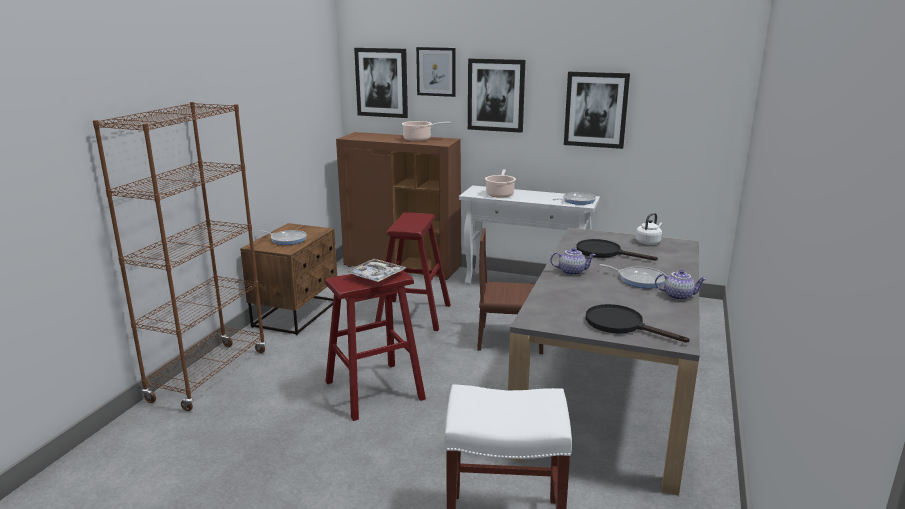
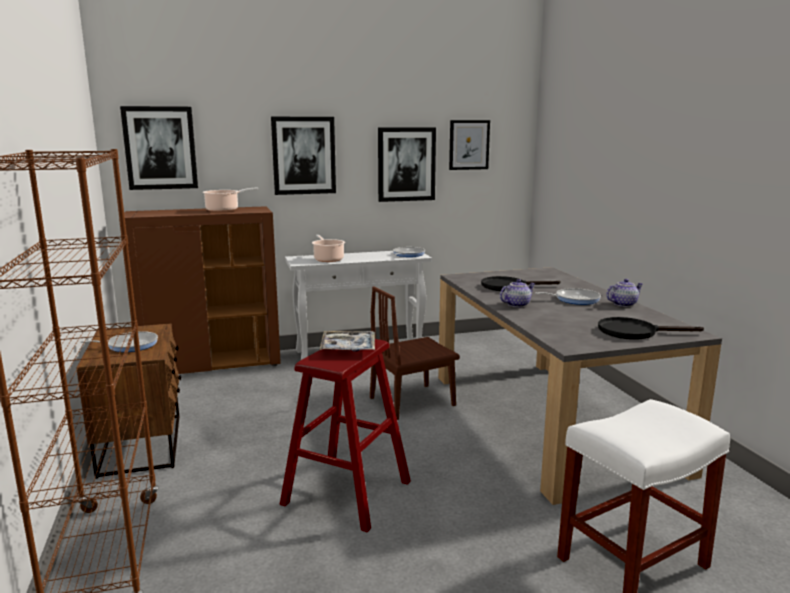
camera: 35 degrees left, 5 degrees down
red stool [375,212,451,331] -> none
picture [416,47,456,97] -> picture moved to [449,120,490,170]
white kettle [635,213,662,245] -> none

